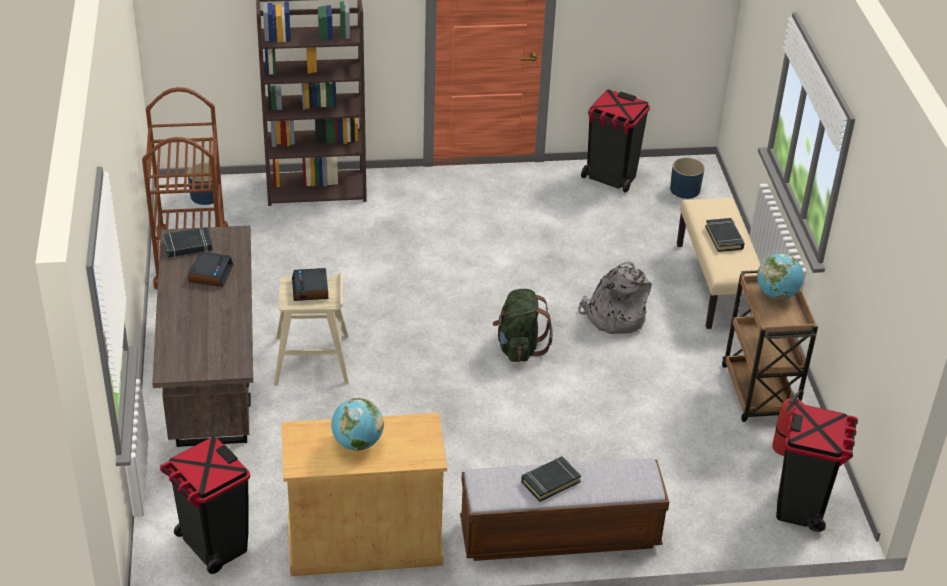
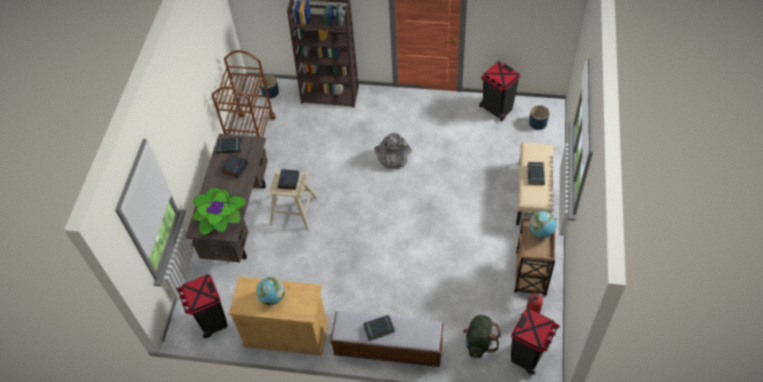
camera: 20 degrees right, 15 degrees up
green backpack [493,289,553,362] -> green backpack moved to [463,315,501,358]
grey backpack [579,262,652,334] -> grey backpack moved to [374,133,412,169]
none -> potted plant [192,188,246,235]

